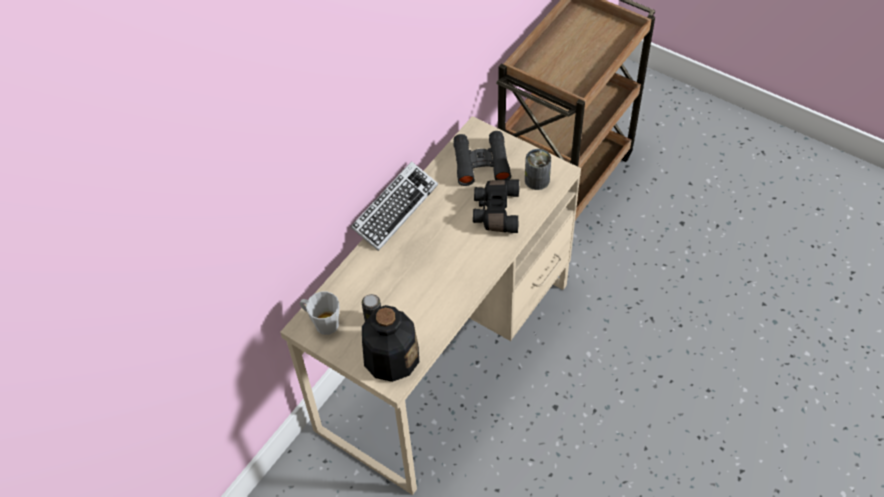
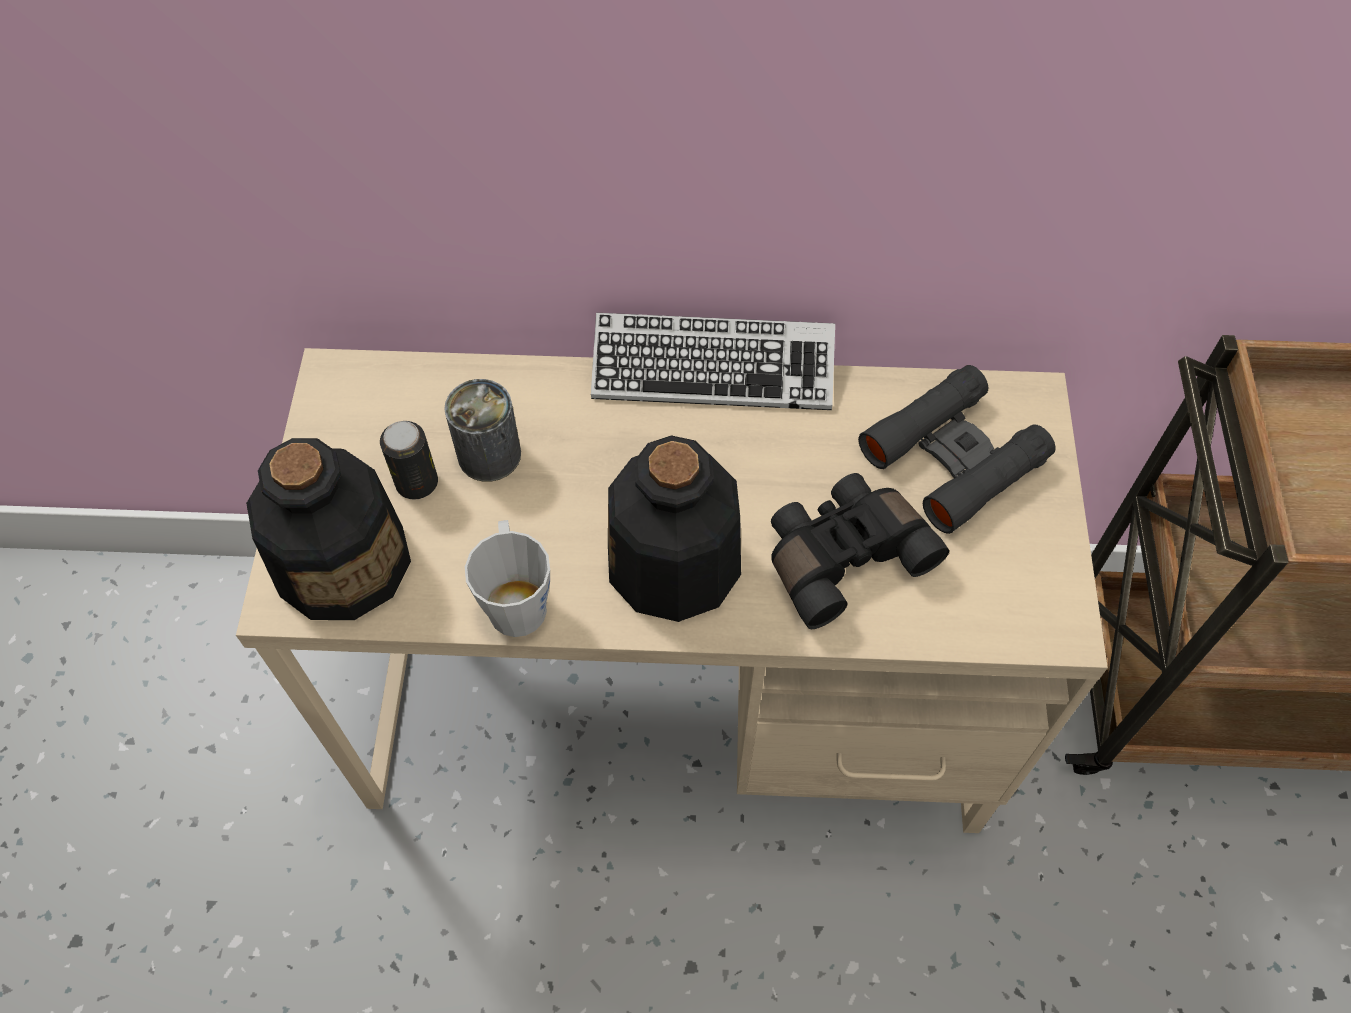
camera: 55 degrees right, 5 degrees up
grey mug [300,292,339,335] -> grey mug moved to [465,520,550,637]
can [525,149,551,190] -> can moved to [444,379,521,482]
none -> bottle [608,435,741,622]

